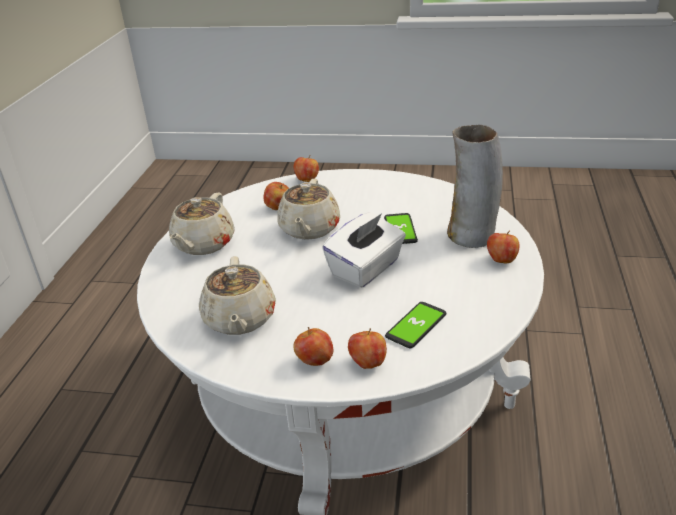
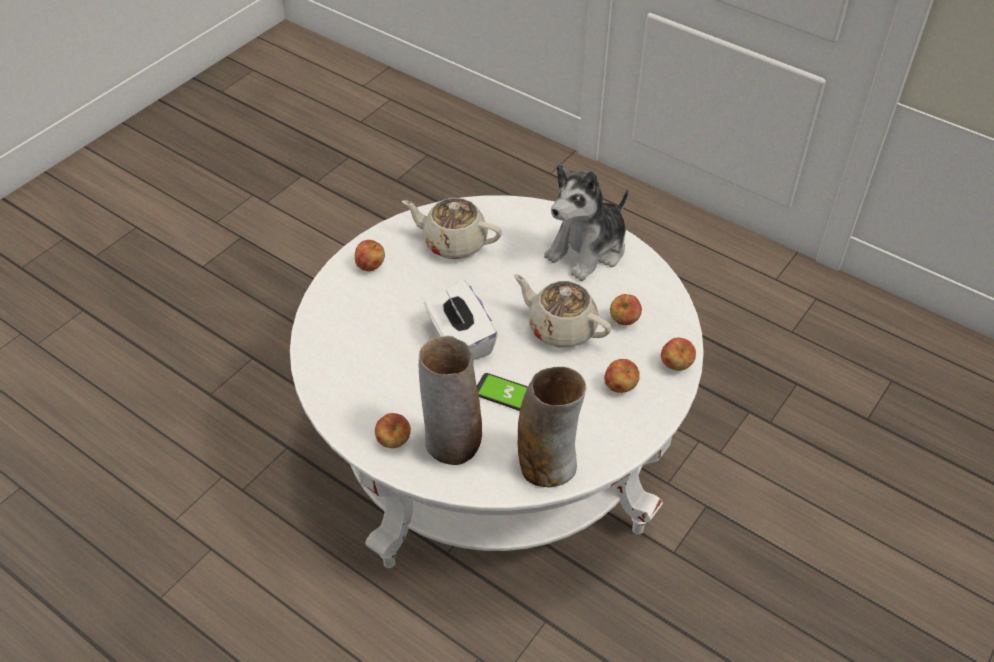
camera: 115 degrees right, 15 degrees up
beige teapot [169,193,235,255] -> plush toy [544,164,629,281]
apple [348,328,387,369] -> apple moved to [604,359,640,393]
phone [385,302,446,348] -> none
none -> vase [518,367,586,487]

